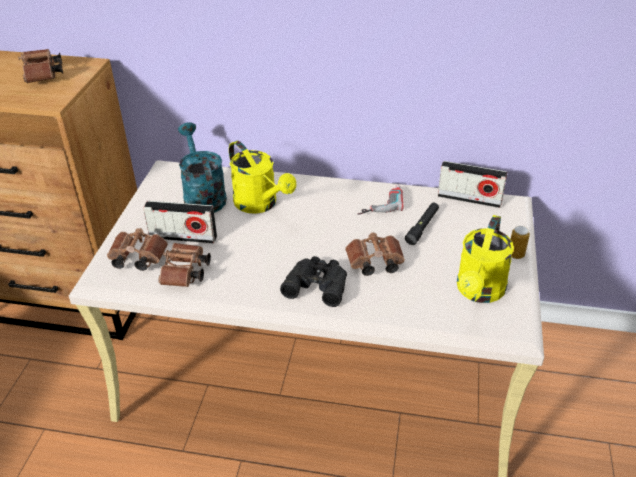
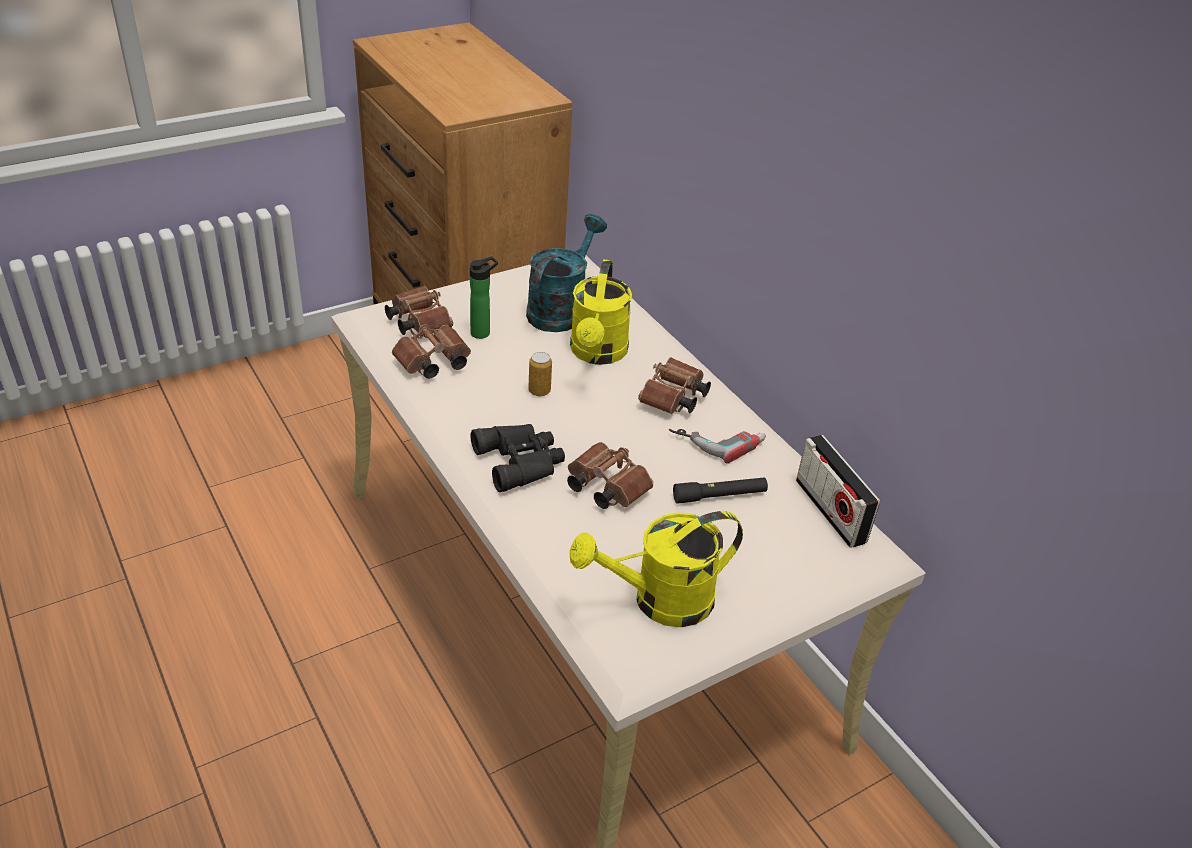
camera: 45 degrees right, 0 degrees up
brown binoculars [18,49,63,83] -> brown binoculars moved to [638,357,711,414]
radio [143,201,217,243] -> bottle [470,256,498,339]
can [511,226,530,259] -> can moved to [528,352,552,396]

